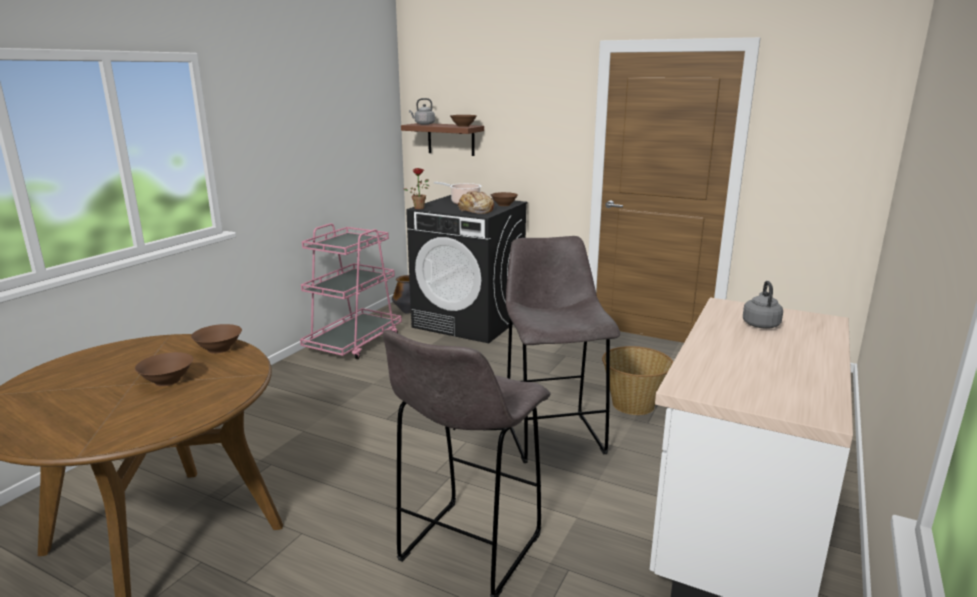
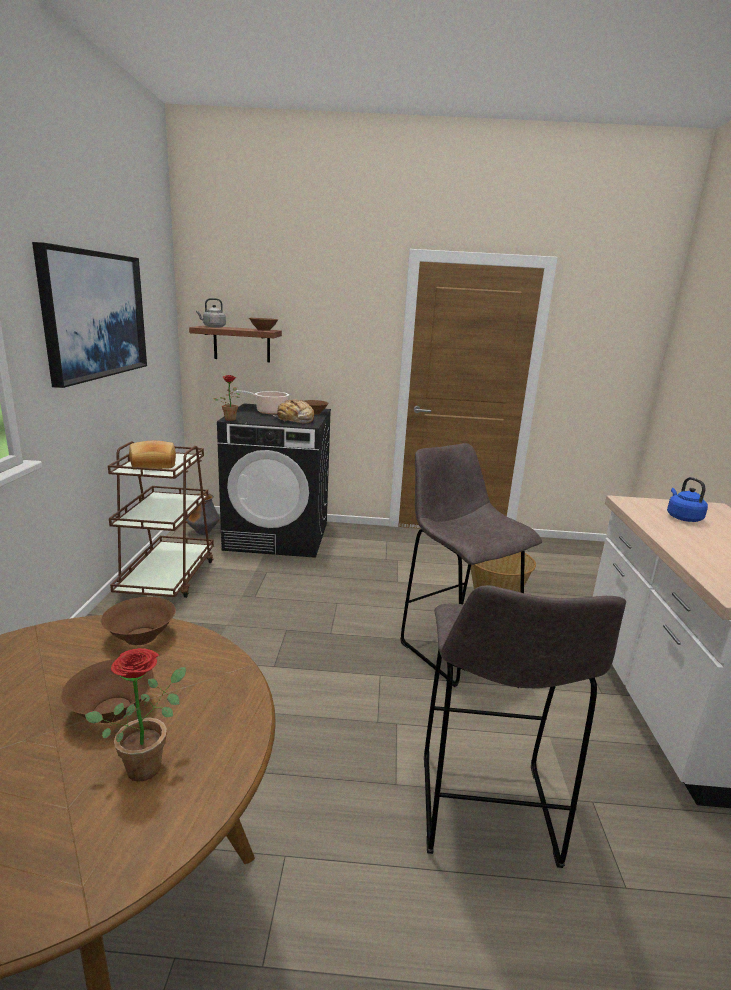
camera: 25 degrees left, 0 degrees up
pink cart [300,223,402,359] -> brown cart [108,441,214,598]
grey kettle [743,281,783,329] -> blue kettle [667,477,708,522]
none -> picture [32,242,147,388]
none -> potted plant [85,648,186,782]
none -> bread [129,441,176,469]

